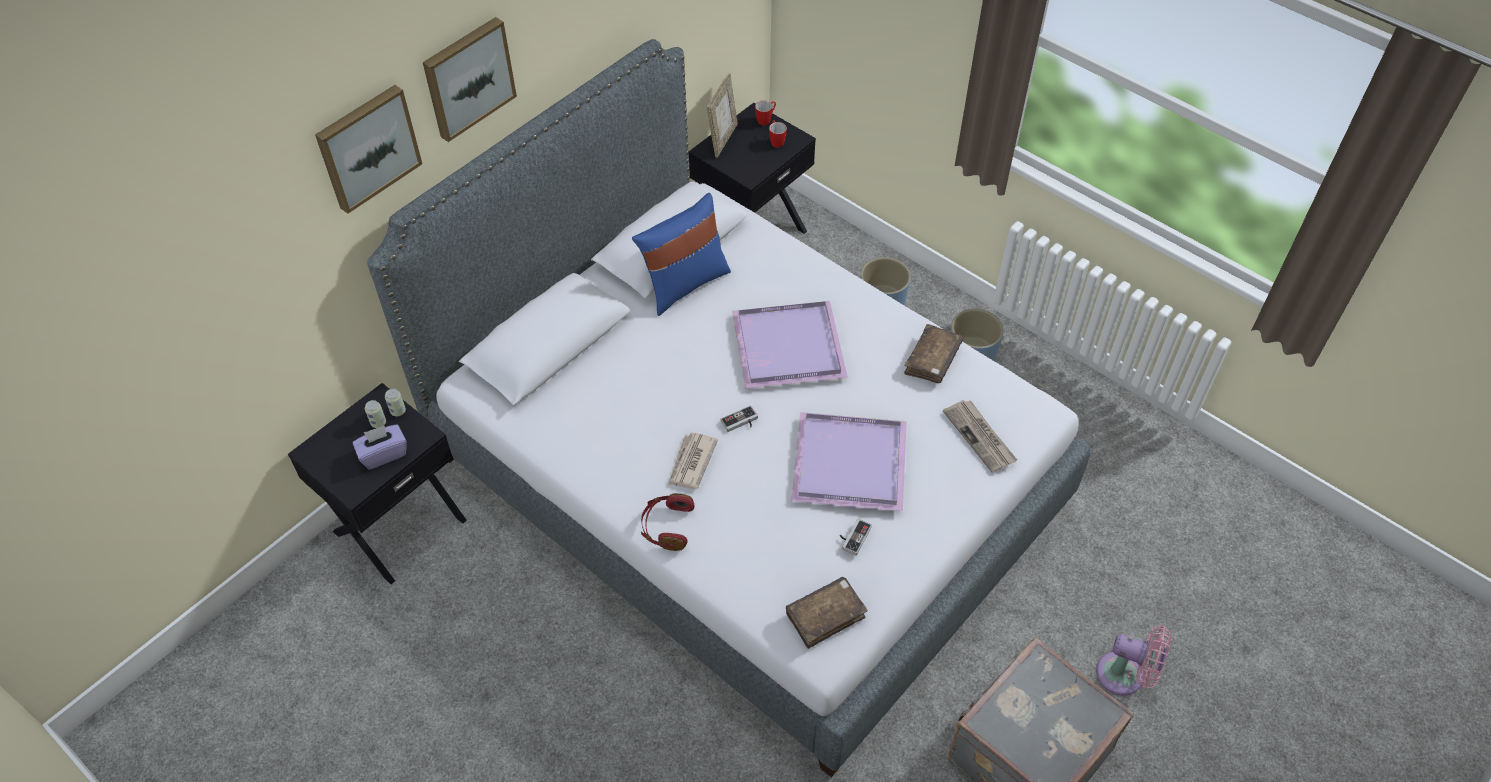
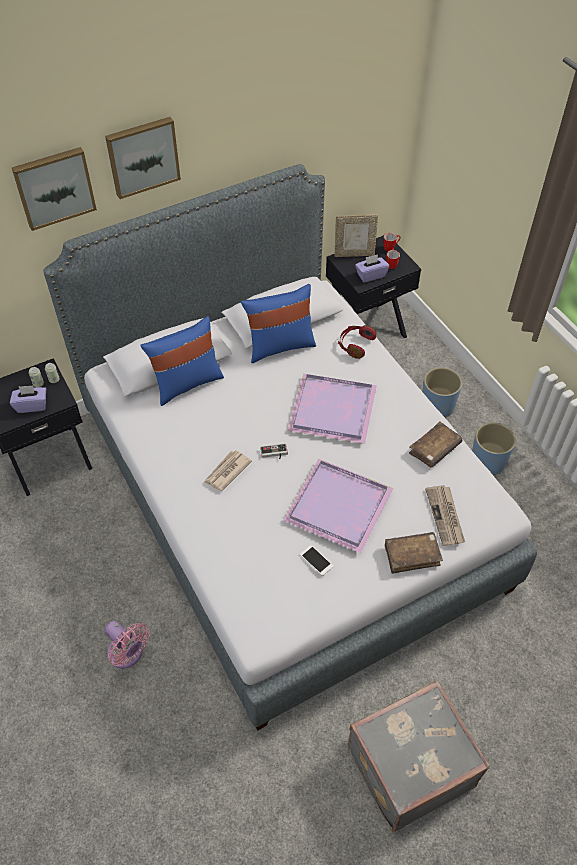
camera: 20 degrees right, 0 degrees up
red headphones [641,493,694,551] -> red headphones moved to [338,325,376,359]
picture frame [707,73,738,158] -> picture frame turned 45 degrees clockwise [335,215,378,257]
brown book [786,577,868,649] -> brown book moved to [385,532,443,574]
game controller [840,519,872,556] -> phone [300,545,334,576]
pink fan [1096,625,1171,696] -> pink fan moved to [105,621,150,668]
none -> blue pillow [140,316,224,406]
none -> purple tissue box [355,254,389,283]

